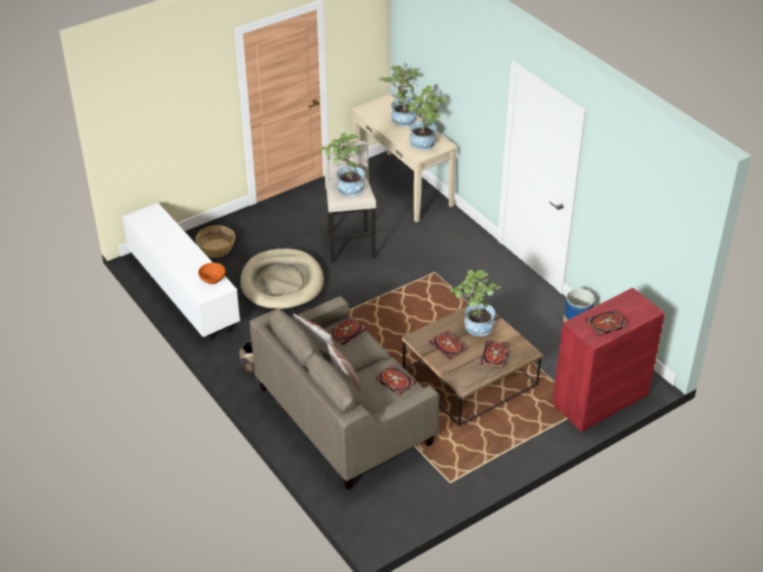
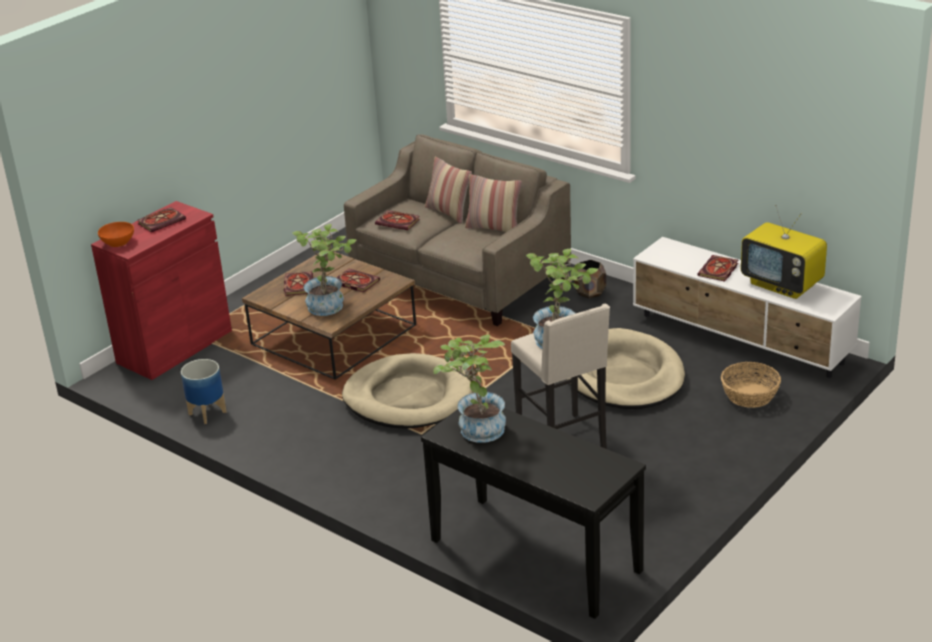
camera: 165 degrees right, 10 degrees down
orange bowl [198,263,225,284] -> orange bowl moved to [98,222,134,247]
book [328,317,367,345] -> book moved to [697,255,738,282]
beige console table [351,94,458,222] -> black console table [421,408,646,619]
potted plant [379,66,422,127] -> none
none -> beige dog bed [342,353,473,429]
none -> television [741,205,827,299]

